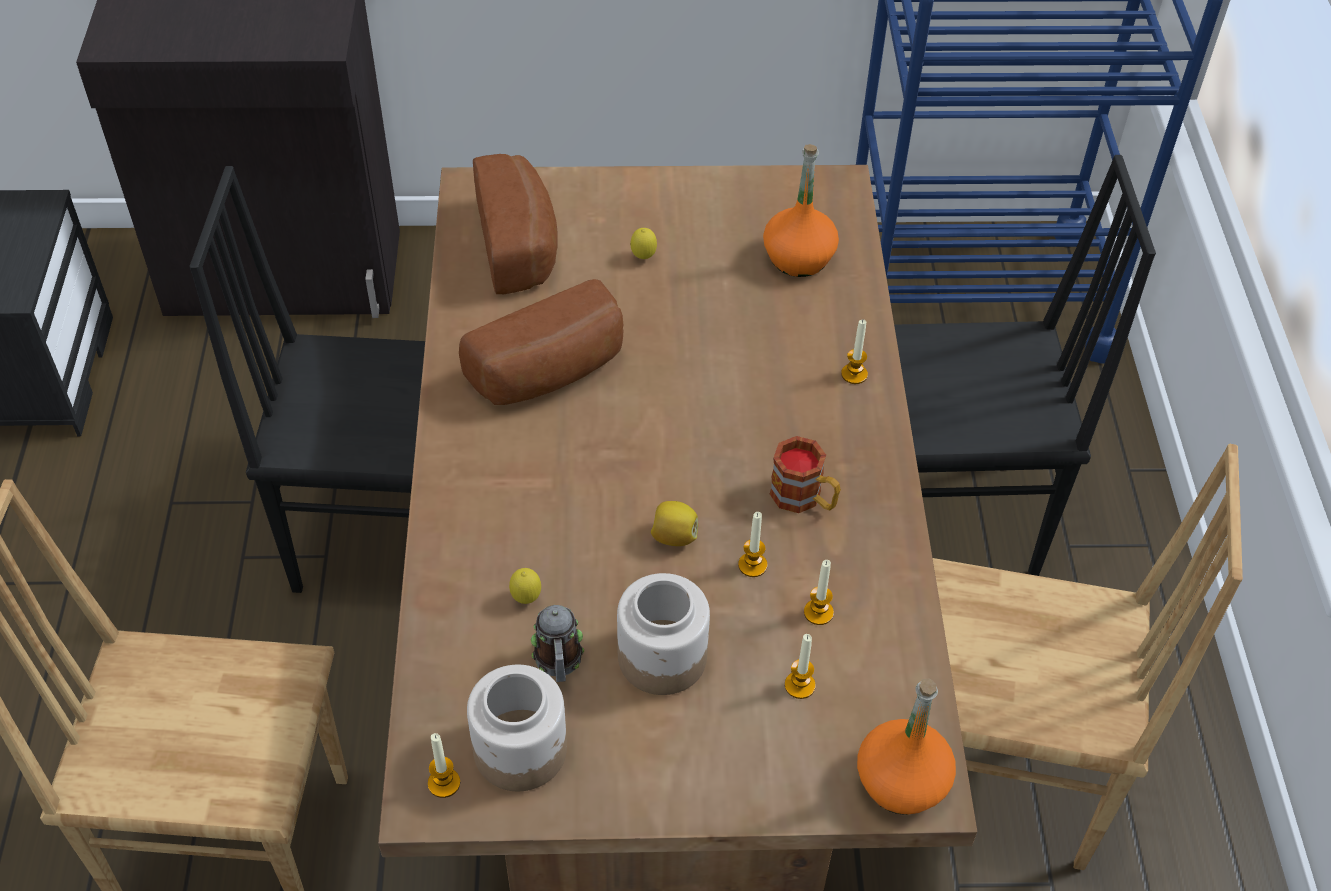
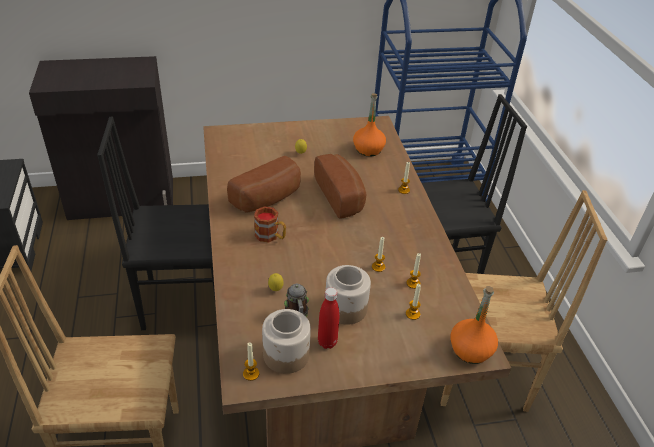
camera: 10 degrees left, 10 degrees down
bread [473,154,558,294] -> bread moved to [314,154,366,219]
lemon [651,501,698,546] -> none
mug [770,436,841,513] -> mug moved to [254,206,286,243]
none -> red bottle [318,287,340,349]

